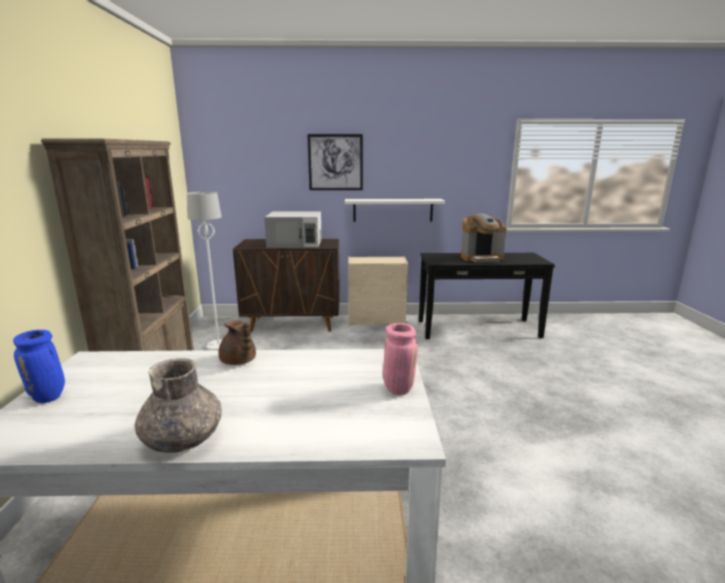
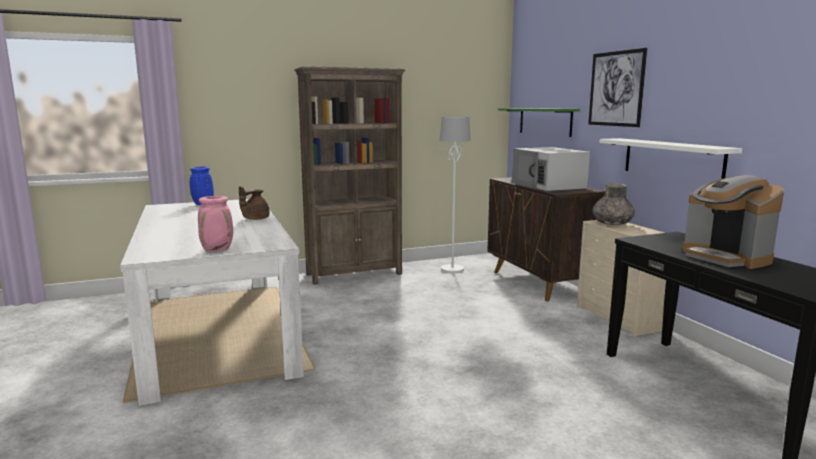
camera: 70 degrees right, 5 degrees down
grey vase [134,358,222,453] -> grey vase moved to [592,183,635,225]
none -> green shelf [498,108,580,137]

